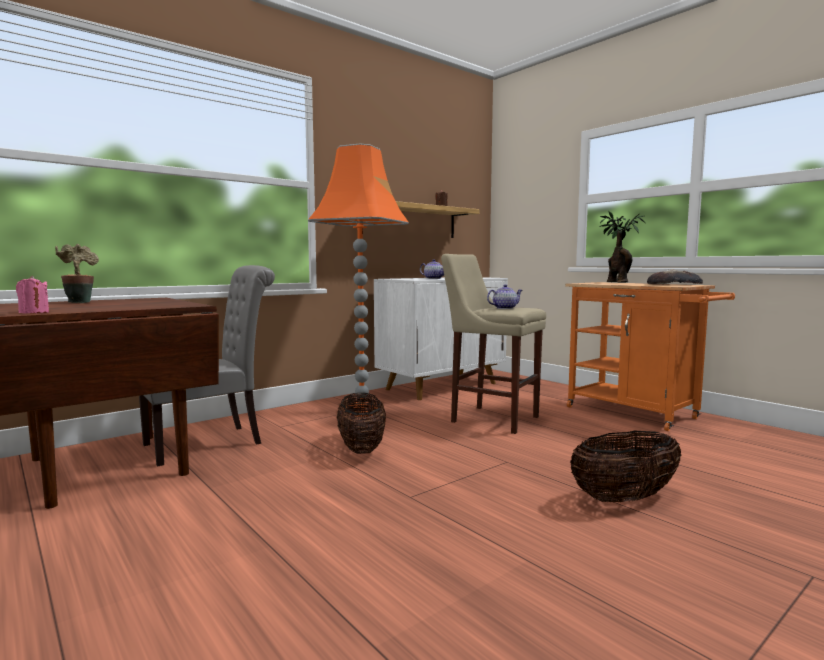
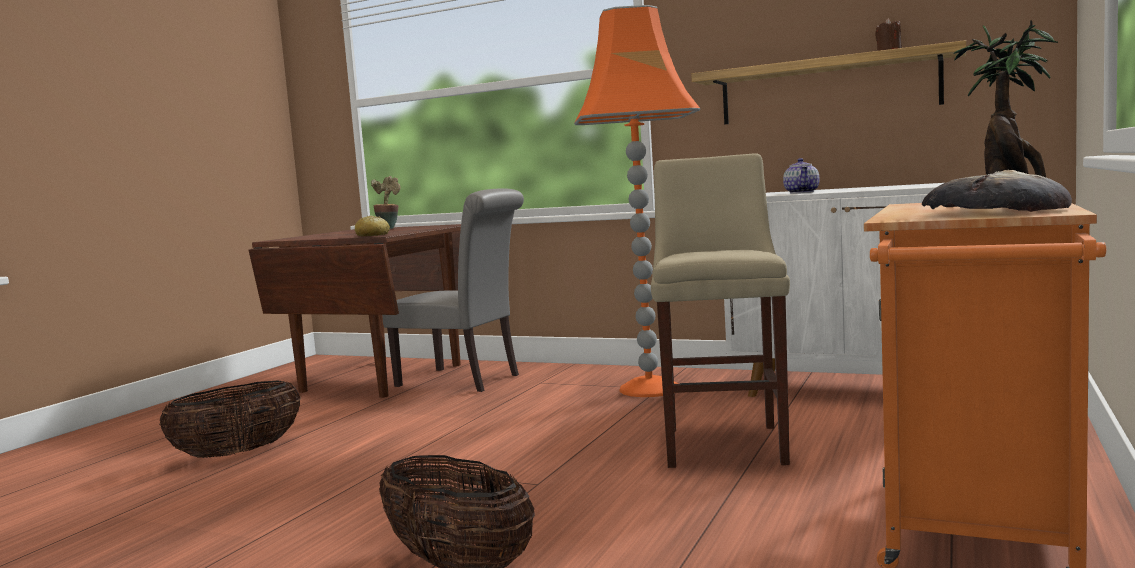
camera: 65 degrees right, 0 degrees up
pink candle [16,276,49,313] -> none
basket [337,393,386,454] -> basket moved to [159,381,301,458]
teapot [487,284,523,309] -> none
none -> bread [355,216,390,236]

